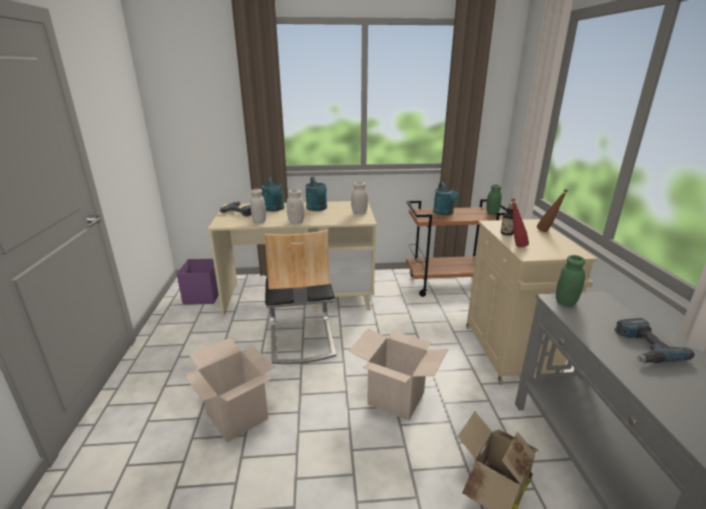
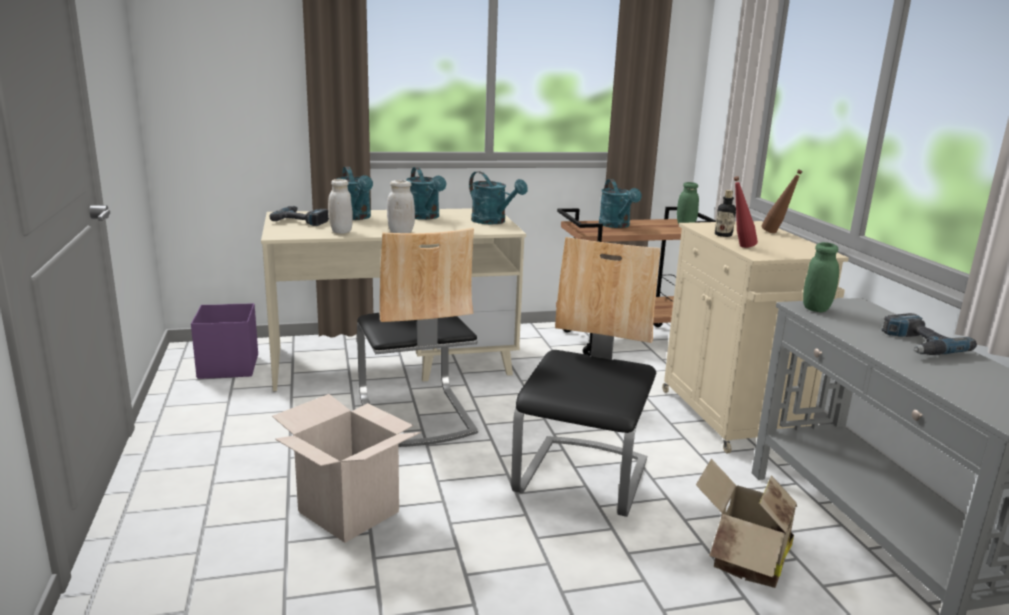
camera: 10 degrees left, 5 degrees down
cardboard box [349,328,448,421] -> chair [511,237,661,517]
white jar [351,182,368,214] -> turquoise watering can [469,171,528,224]

